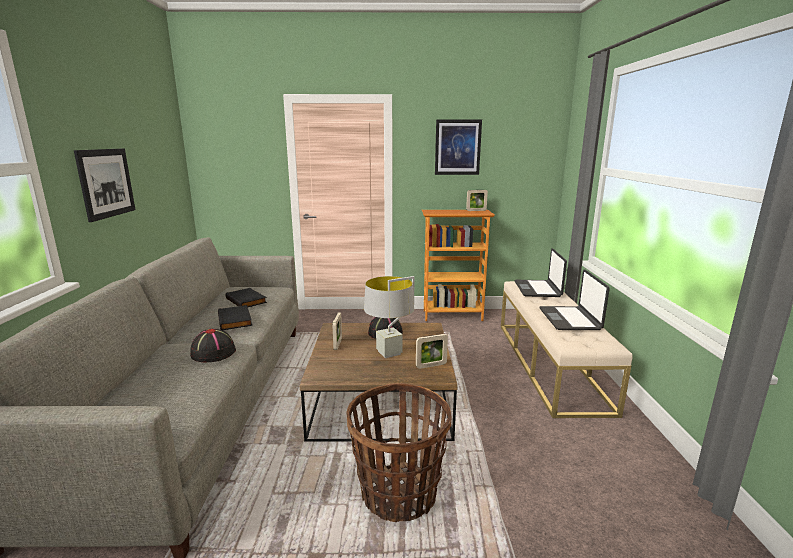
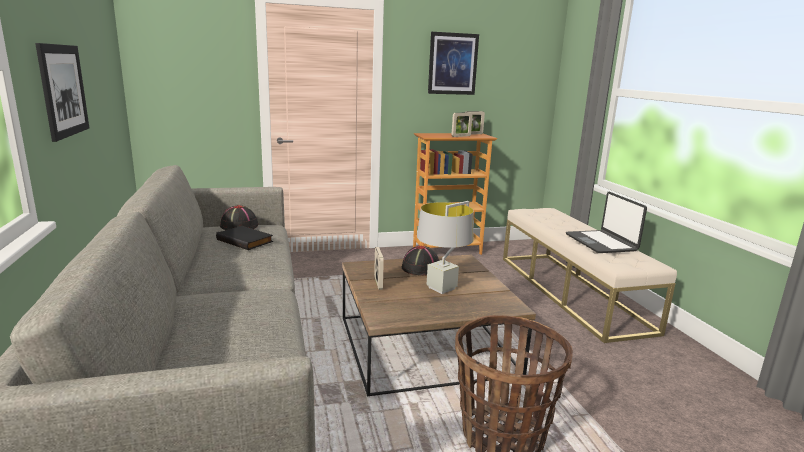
camera: 15 degrees left, 0 degrees up
black hat [190,328,236,362] -> black hat moved to [220,205,258,230]
black book [218,305,252,330] -> none
picture frame [416,334,448,369] -> picture frame moved to [452,112,473,137]
laptop [514,248,567,297] -> none

